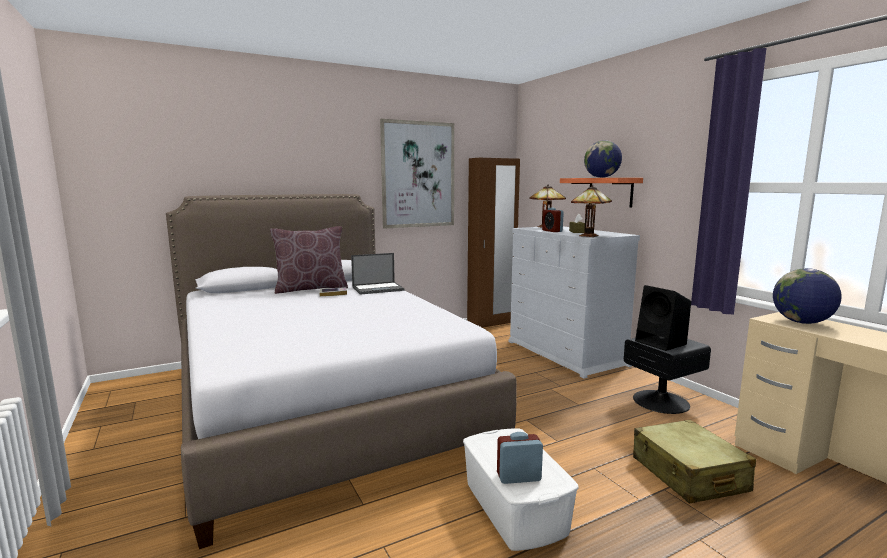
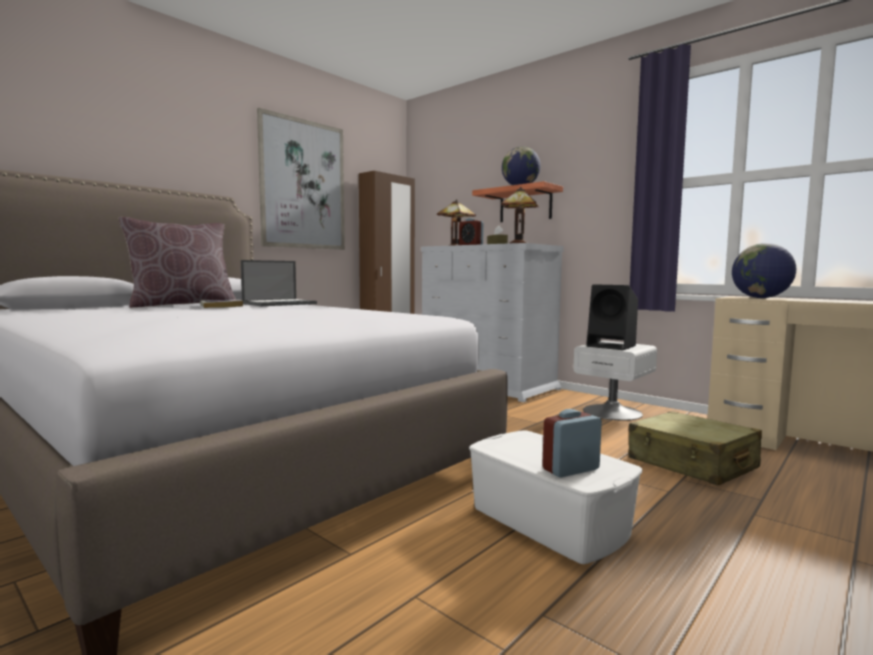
camera: 20 degrees left, 5 degrees down
black nightstand [624,338,711,414] -> white nightstand [573,341,657,421]

